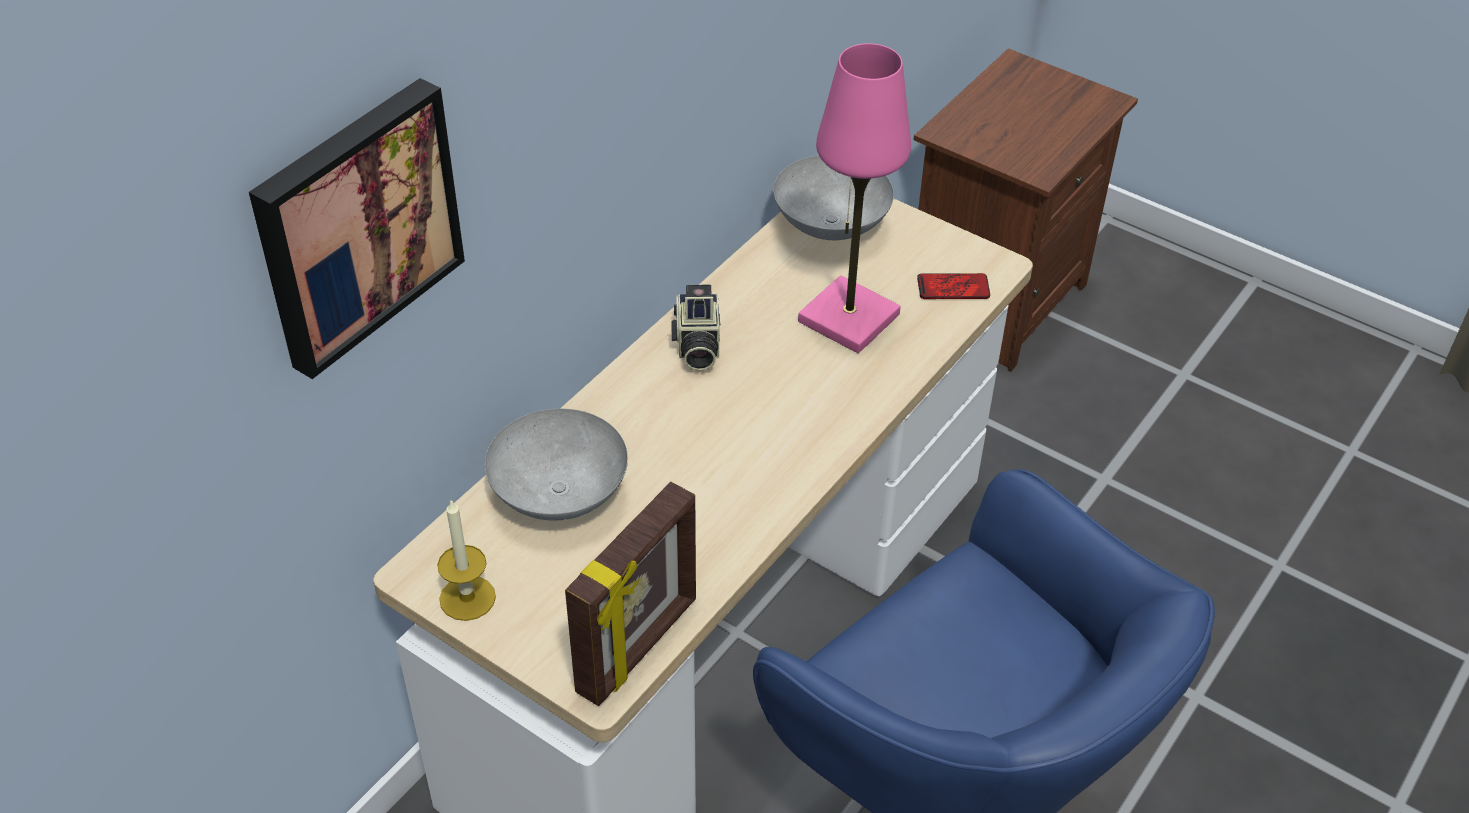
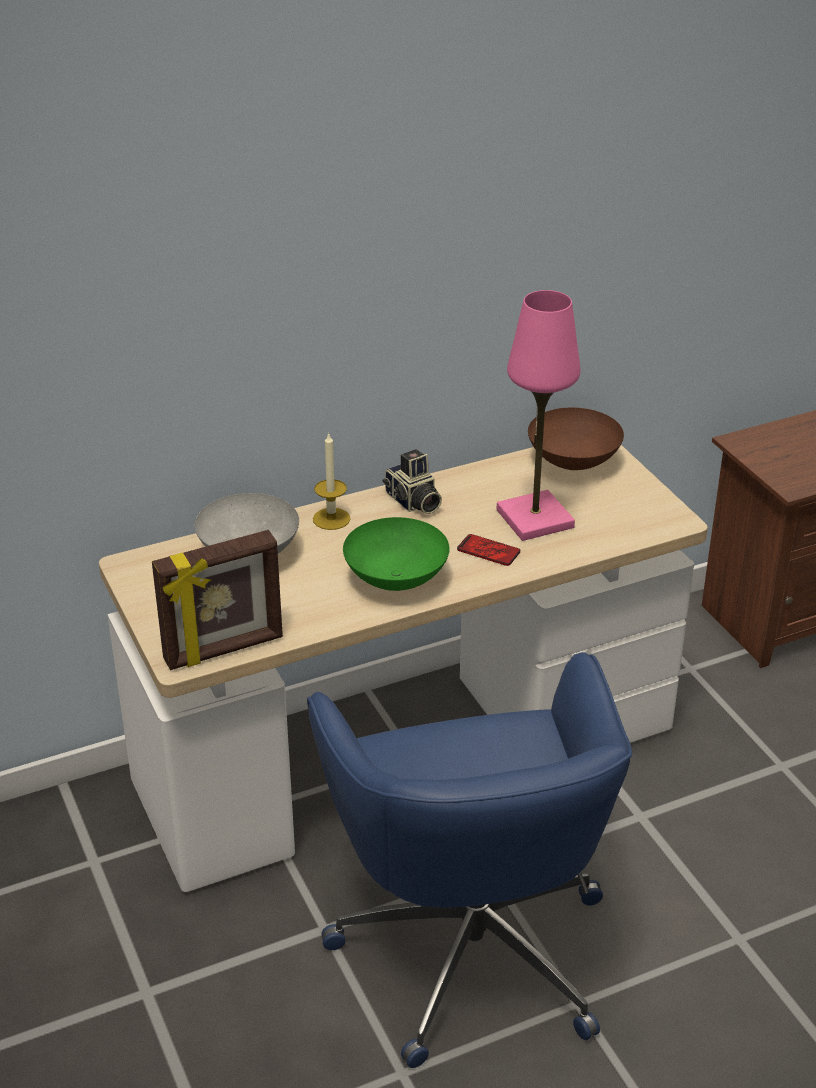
camera: 30 degrees right, 10 degrees down
picture [249,78,465,379] -> none
candle [437,499,496,621] -> candle moved to [313,432,350,530]
camera [671,285,721,371] -> camera turned 60 degrees counterclockwise [383,449,442,514]
grey bowl [773,155,894,240] -> brown bowl [528,408,624,470]
phone [917,273,990,299] -> phone moved to [457,534,520,566]
none -> green bowl [343,517,450,591]

